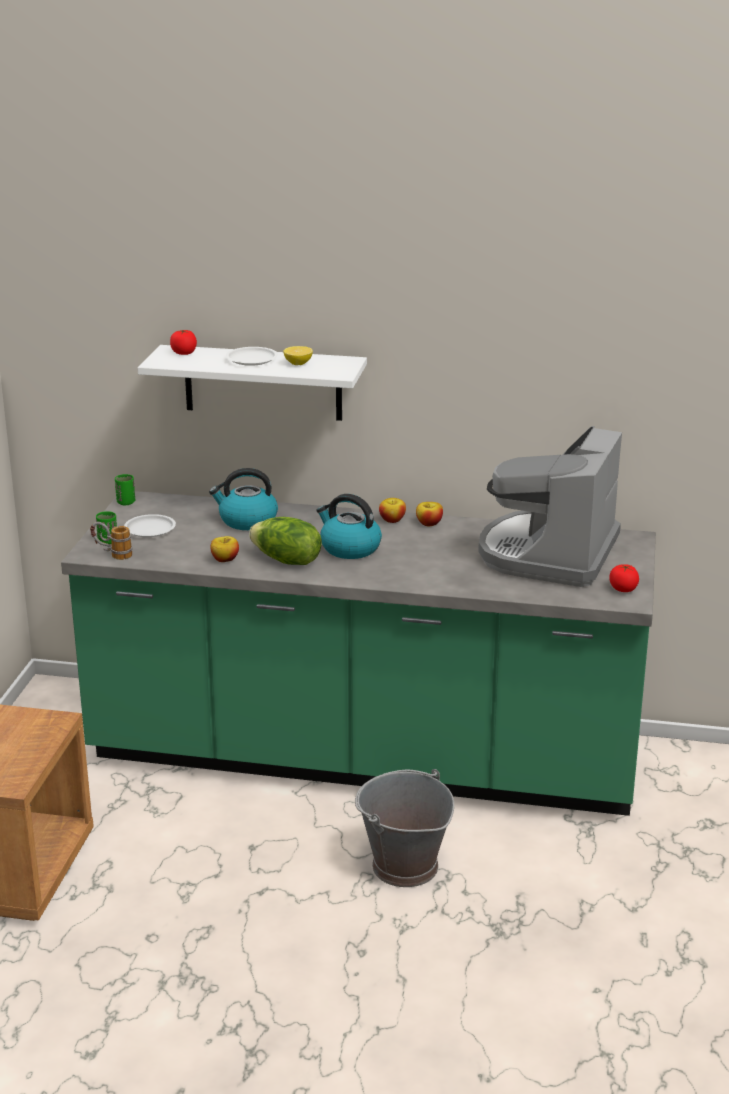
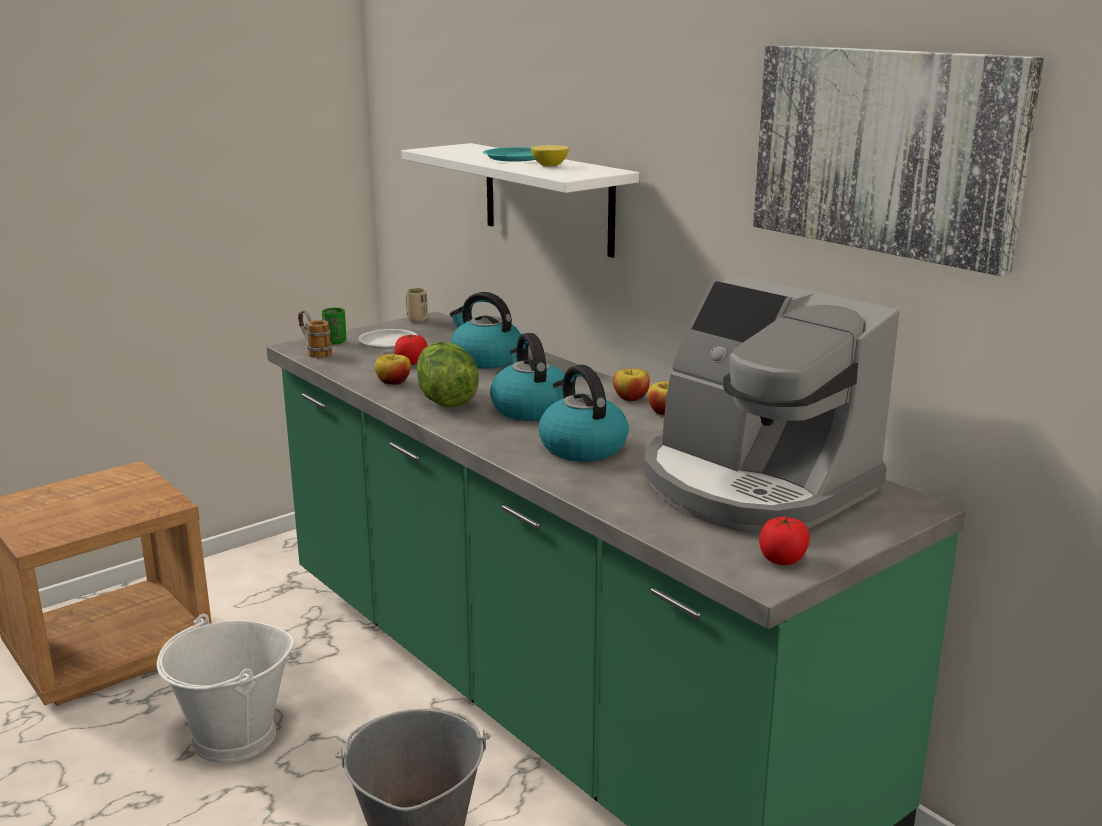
camera: 40 degrees right, 5 degrees down
green cup [115,474,135,505] -> beige cup [405,288,428,322]
tomato [170,330,197,355] -> tomato moved to [395,334,428,365]
white plate [226,347,278,366] -> turquoise plate [483,147,535,162]
coffee machine [478,426,622,587] -> coffee machine turned 105 degrees counterclockwise [644,276,899,534]
none -> white bucket [157,614,295,763]
none -> kettle [539,365,629,461]
none -> picture [753,45,1044,276]

